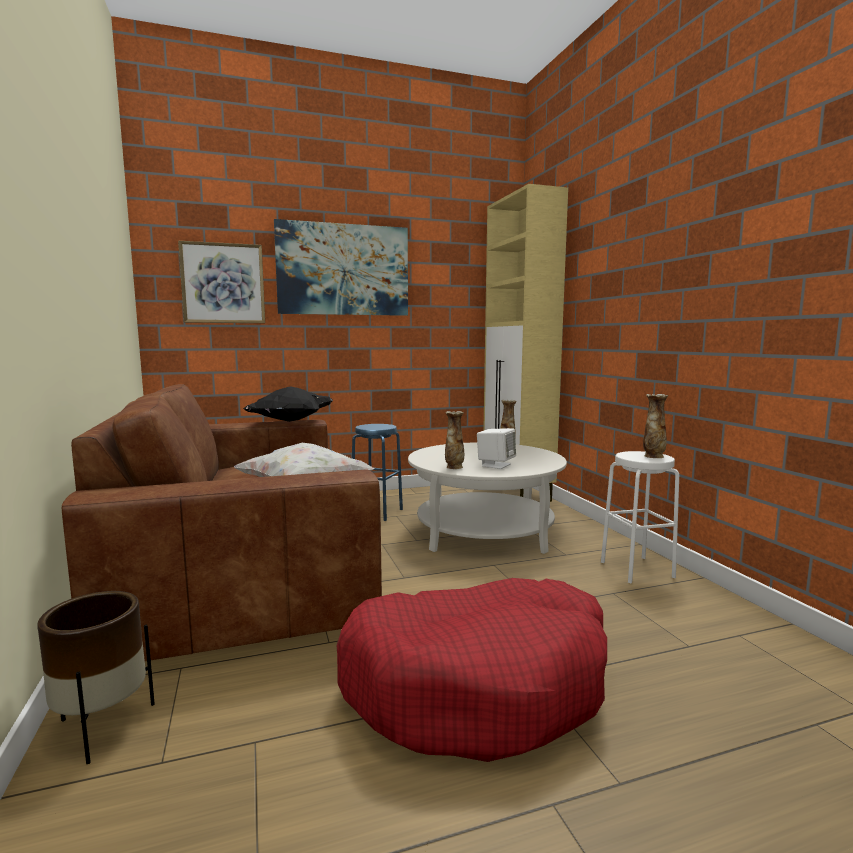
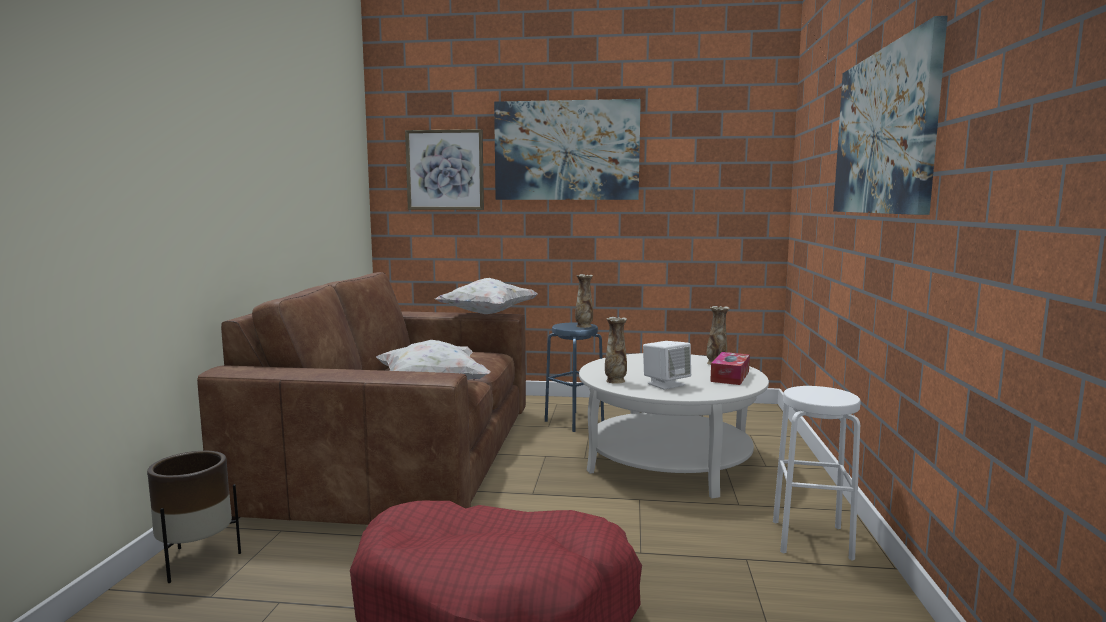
camera: 25 degrees right, 0 degrees up
black pillow [243,387,333,422] -> white pillow [435,278,538,314]
beige cabinet [483,184,568,502] -> none
vase [643,394,668,458] -> vase moved to [575,274,593,328]
none -> tissue box [710,352,750,385]
none -> picture [833,16,948,215]

